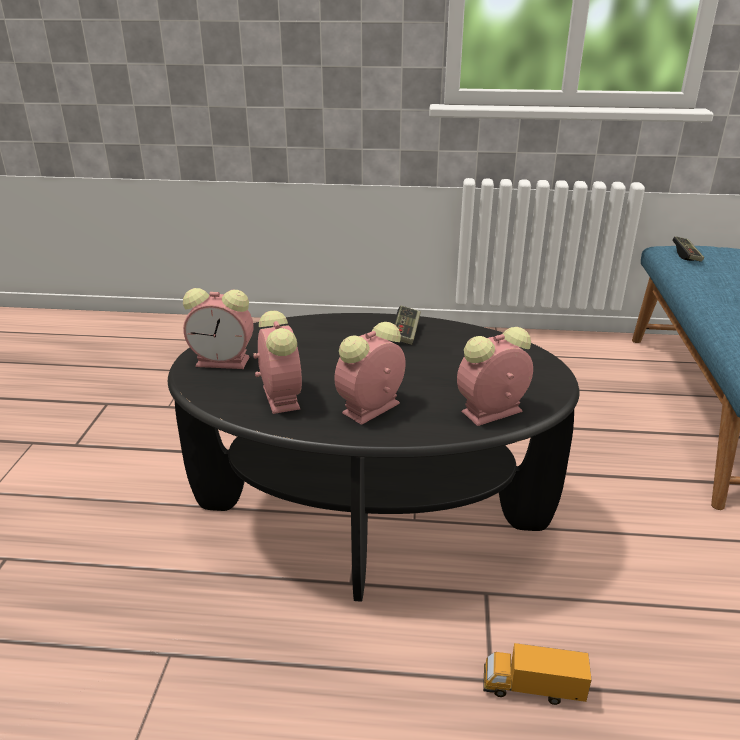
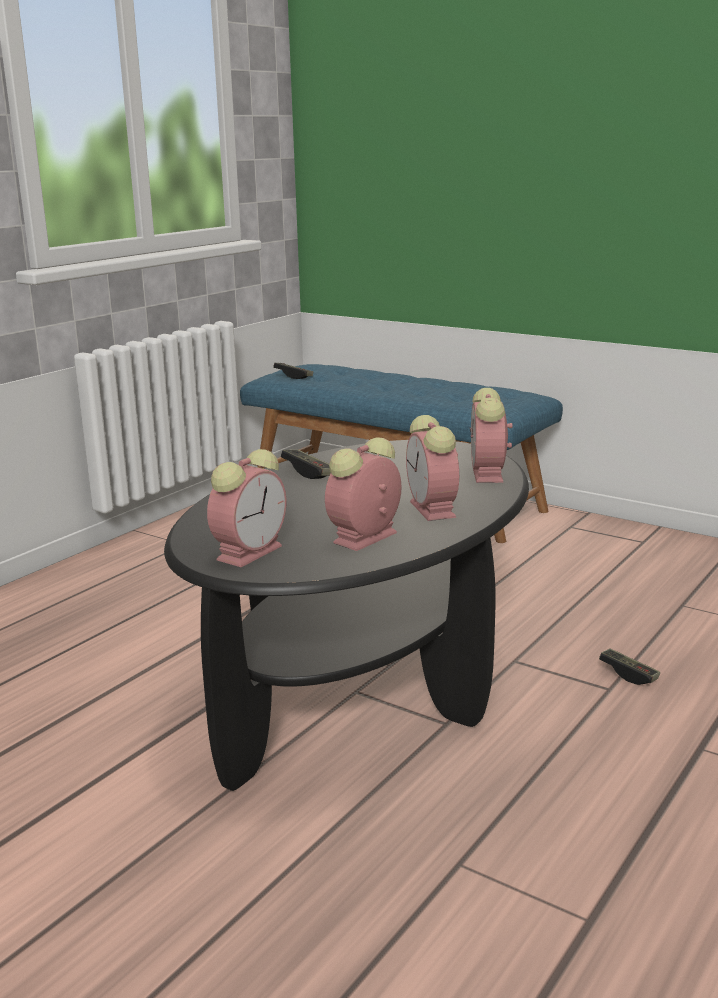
camera: 60 degrees left, 10 degrees down
alarm clock [253,310,302,414] -> alarm clock turned 60 degrees counterclockwise [325,437,402,551]
toy truck [483,643,591,705] -> game controller [599,649,660,685]

